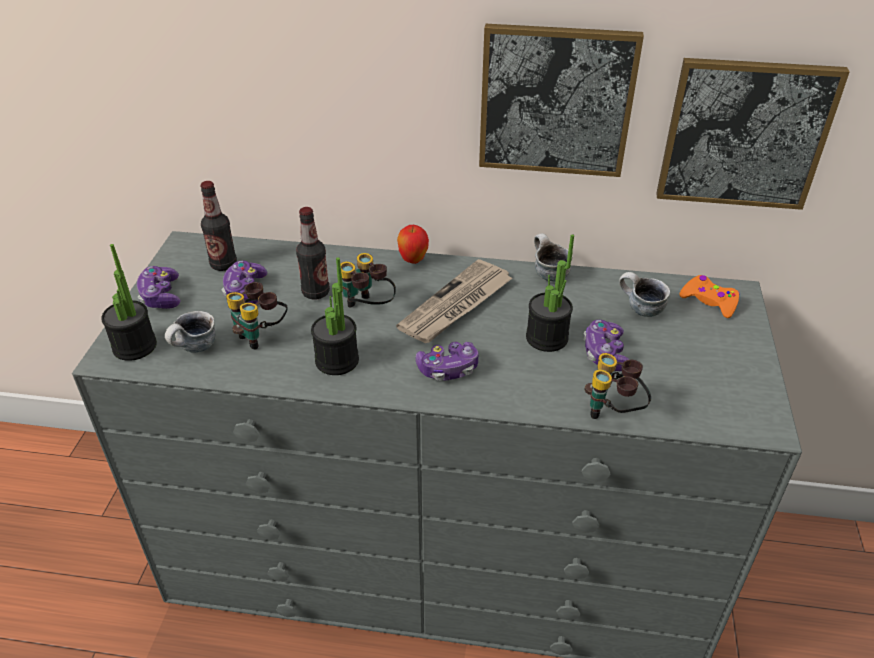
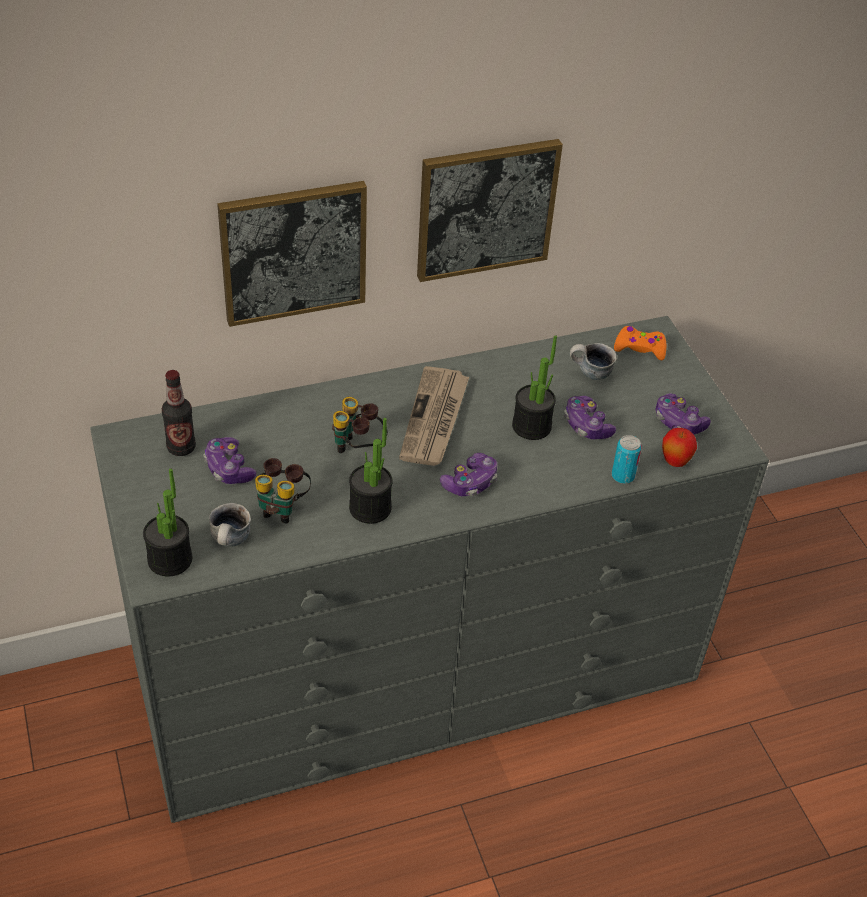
camera: 30 degrees left, 5 degrees up
game controller [137,266,181,309] -> game controller moved to [655,393,711,435]
bottle [296,207,330,300] -> none
apple [397,225,429,264] -> apple moved to [662,428,697,467]
mug [534,233,573,281] -> none
binoculars [584,353,651,419] -> can [612,435,642,484]
picture [656,58,850,210] -> picture moved to [217,181,367,327]

